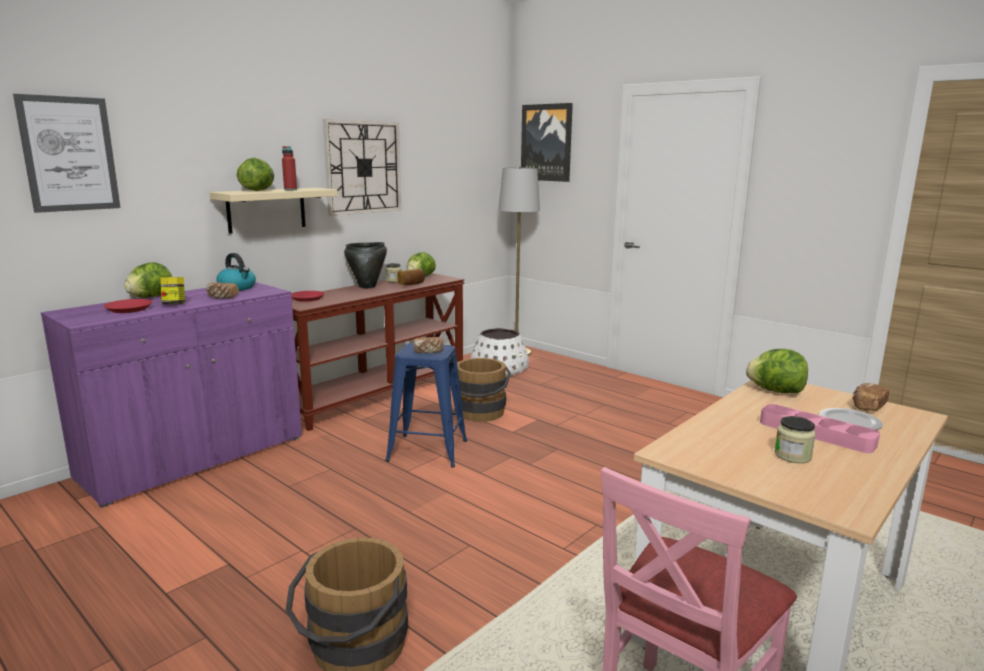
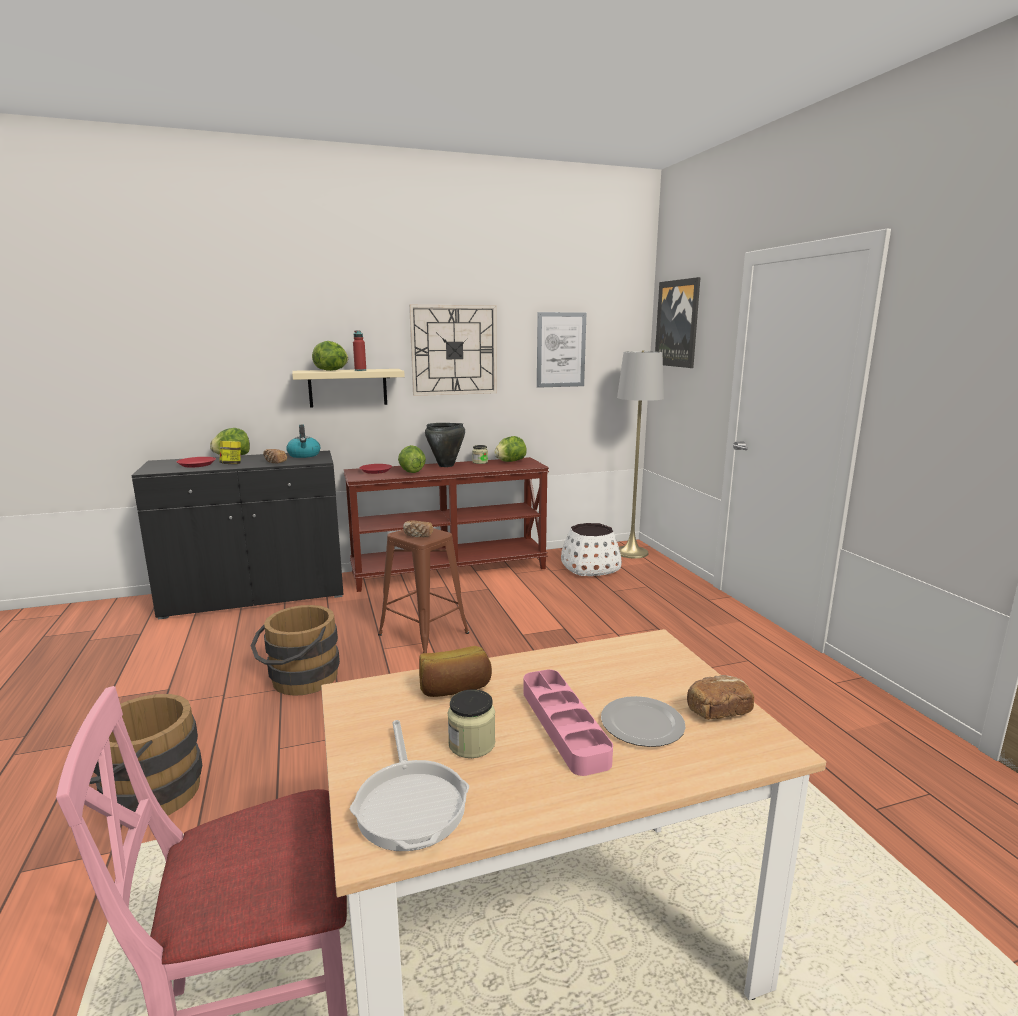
camera: 30 degrees right, 0 degrees up
picture [13,94,121,213] -> picture moved to [537,312,586,388]
purple cabinet [41,282,302,508] -> black cabinet [131,450,344,620]
blue stool [385,343,467,467] -> brown stool [378,528,469,653]
bread [397,269,425,285] -> bread moved to [419,646,492,697]
brown bucket [457,358,511,422] -> brown bucket moved to [251,605,340,696]
lettuce [746,349,808,393] -> lettuce moved to [398,445,426,473]
none -> frying pan [350,720,469,851]

